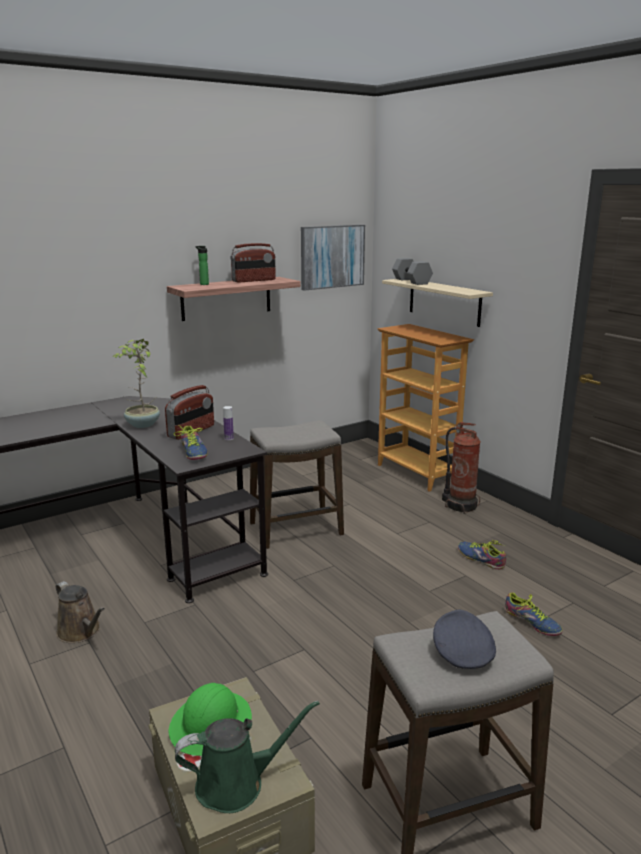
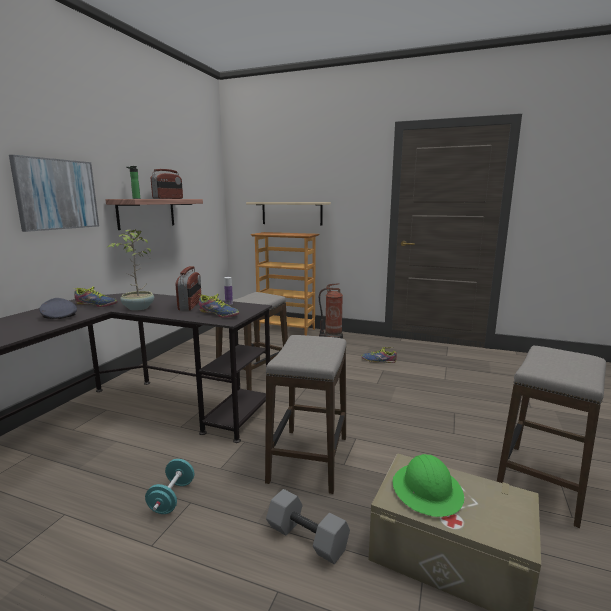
camera: 35 degrees left, 5 degrees down
brown watering can [56,581,105,643] -> turquoise dumbbell [145,459,194,514]
green watering can [175,700,320,813] -> none
picture [301,225,365,291] -> picture moved to [9,155,99,232]
grey dumbbell [392,258,433,285] -> grey dumbbell moved to [266,489,350,564]
grey cap [433,609,496,669] -> grey cap moved to [39,298,77,319]
shoe [505,593,563,636] -> shoe moved to [74,286,117,307]
none -> stool [265,335,347,494]

